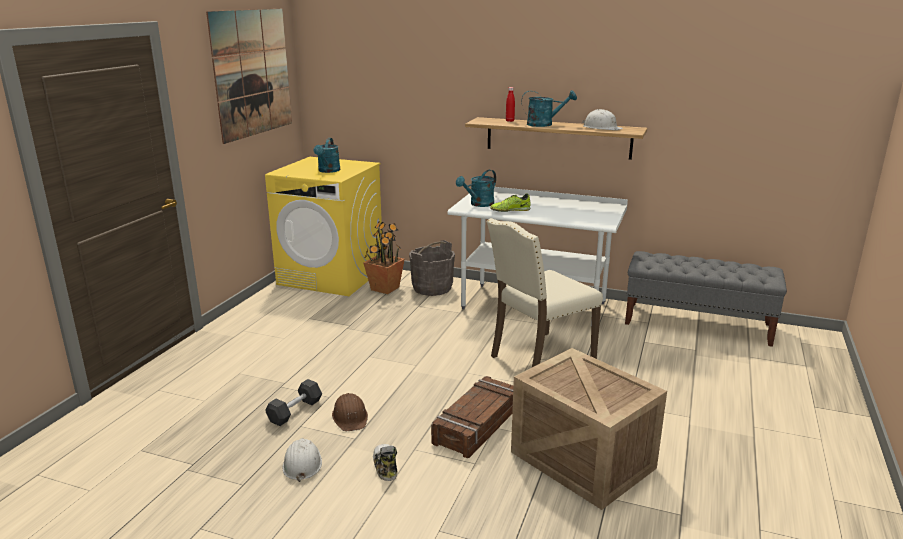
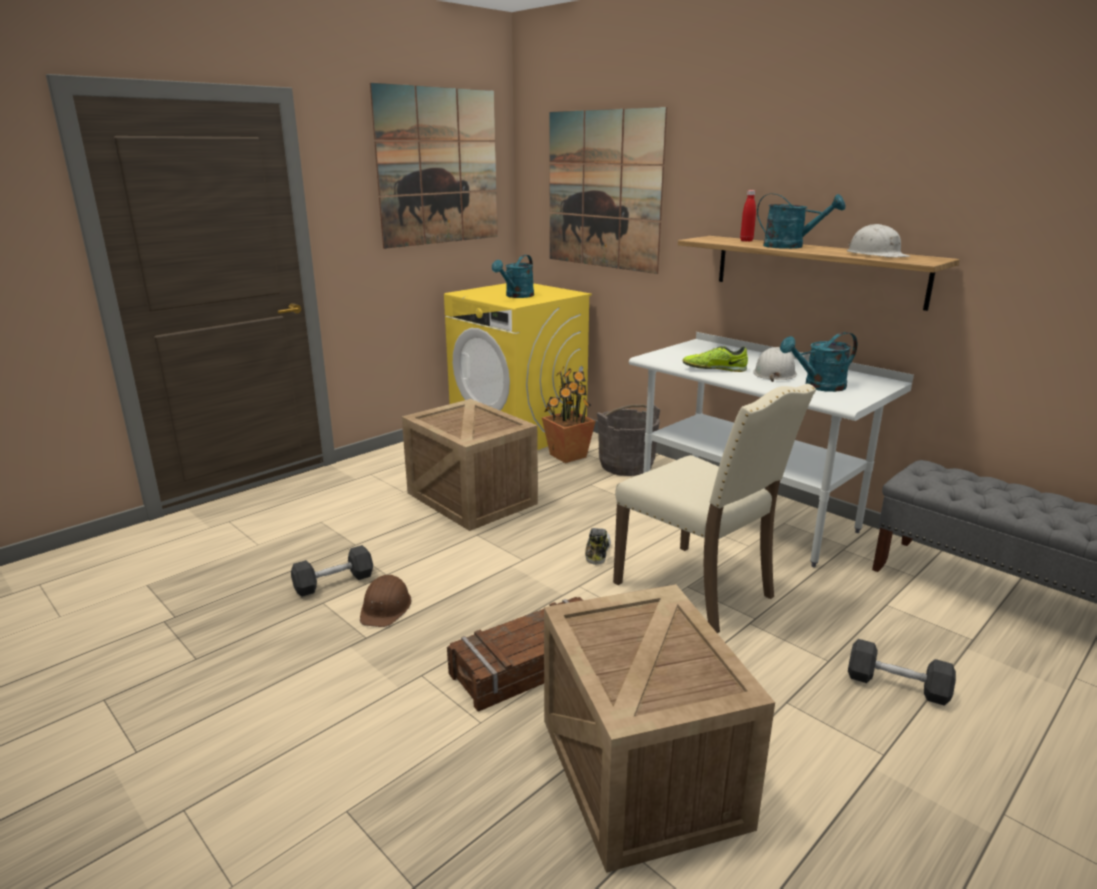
camera: 25 degrees right, 0 degrees up
white hard hat [283,438,322,482] -> white hard hat moved to [753,347,797,382]
shoe [373,444,397,481] -> shoe moved to [585,528,611,565]
turquoise watering can [456,170,496,207] -> turquoise watering can moved to [780,332,857,392]
beige chair [487,218,603,367] -> beige chair turned 120 degrees counterclockwise [613,384,816,633]
none -> crate [402,399,538,531]
none -> picture [549,107,667,274]
none -> grey dumbbell [848,639,956,706]

